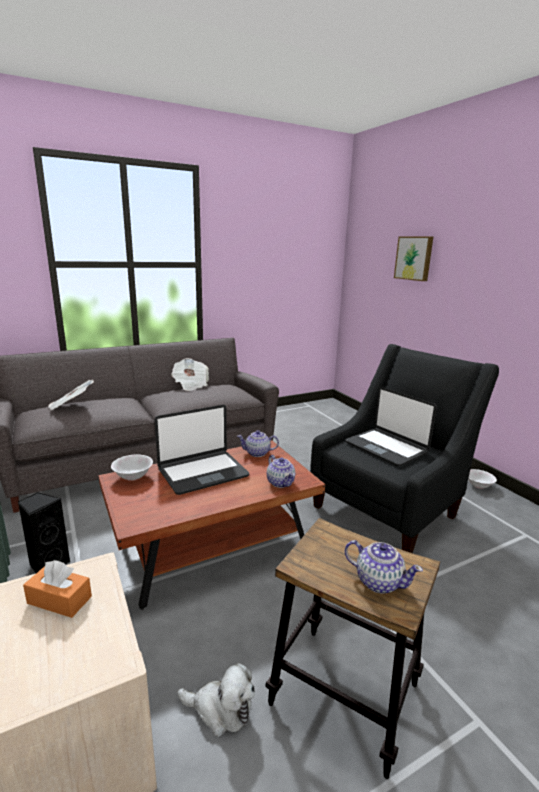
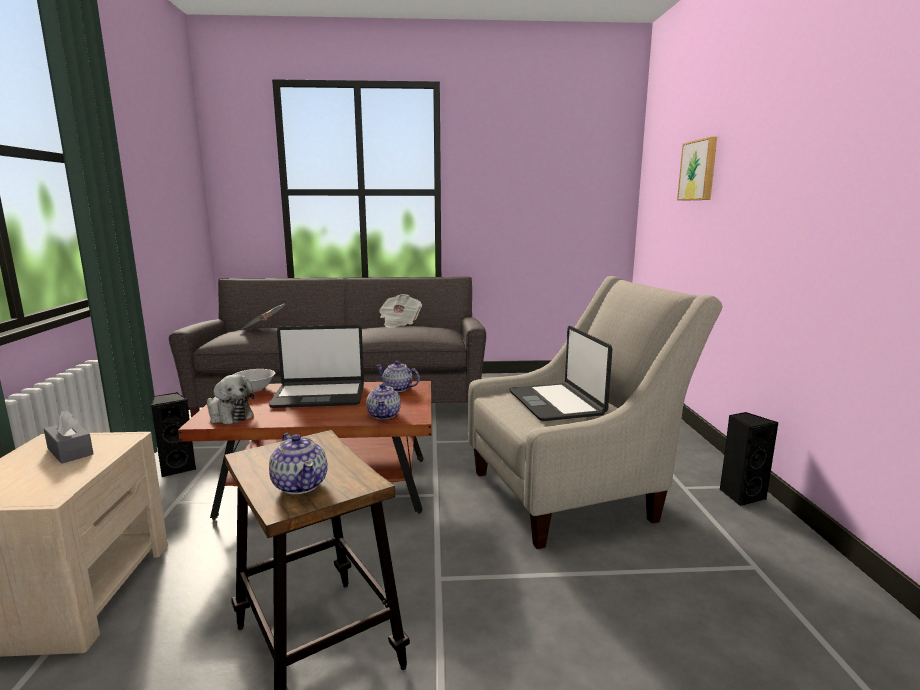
camera: 25 degrees right, 5 degrees down
orange tissue box [23,560,92,618] -> grey tissue box [44,410,93,464]
plush toy [177,663,255,737] -> plush toy moved to [207,374,254,424]
black armchair [310,344,499,553] -> beige armchair [468,276,723,549]
white bowl [468,469,497,489] -> black speaker [720,412,778,506]

